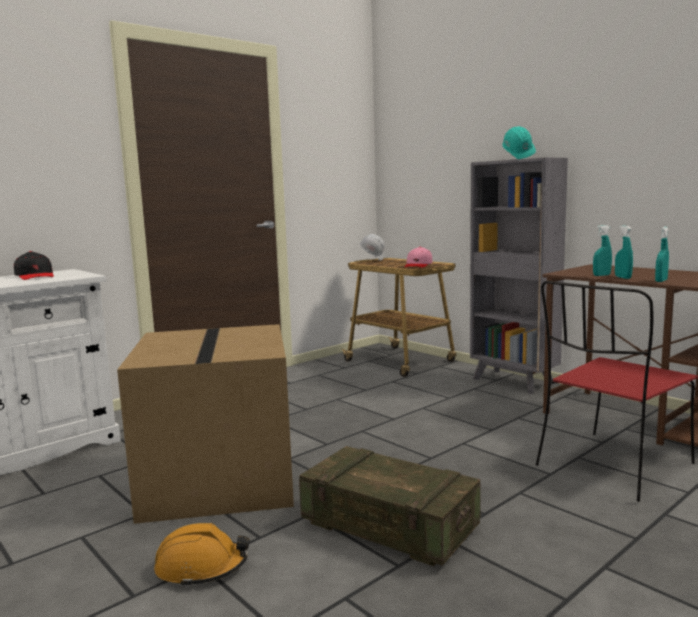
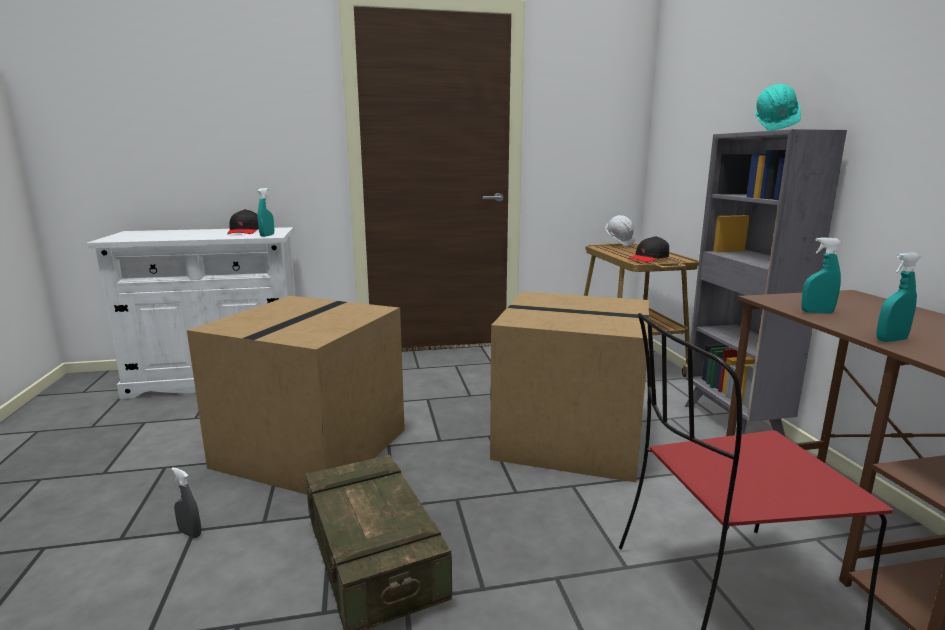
camera: 30 degrees right, 5 degrees up
orange hard hat [154,523,250,588] -> grey spray bottle [171,467,201,538]
pink cap [405,247,433,268] -> black cap [628,236,669,262]
turquoise spray bottle [615,225,633,279] -> turquoise spray bottle moved to [258,188,274,237]
none -> cardboard box [490,291,649,482]

